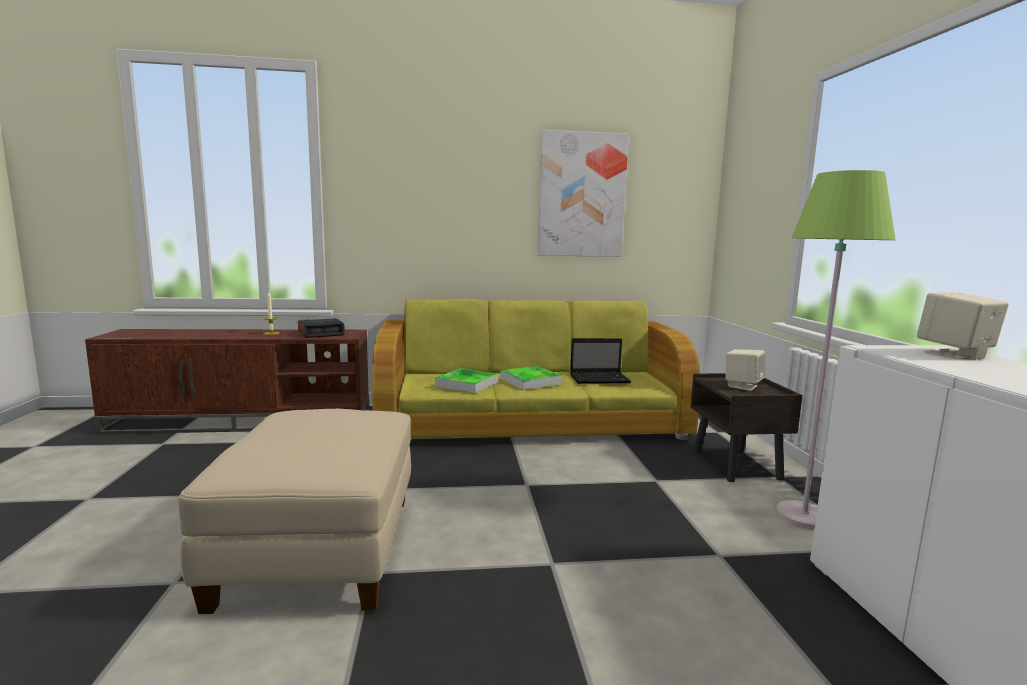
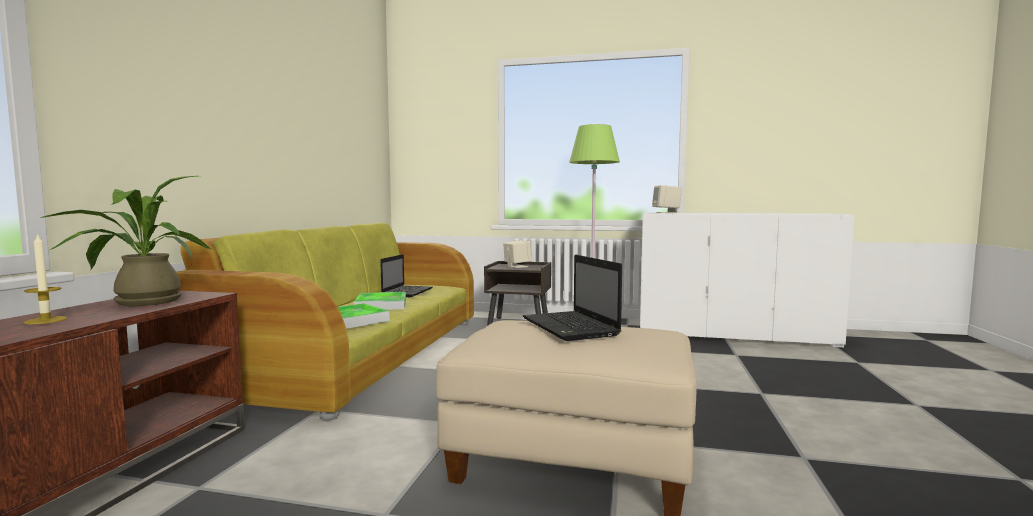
camera: 70 degrees left, 5 degrees down
alarm clock [298,318,345,338] -> potted plant [41,176,213,306]
picture [538,130,629,257] -> none
none -> laptop [523,255,622,341]

